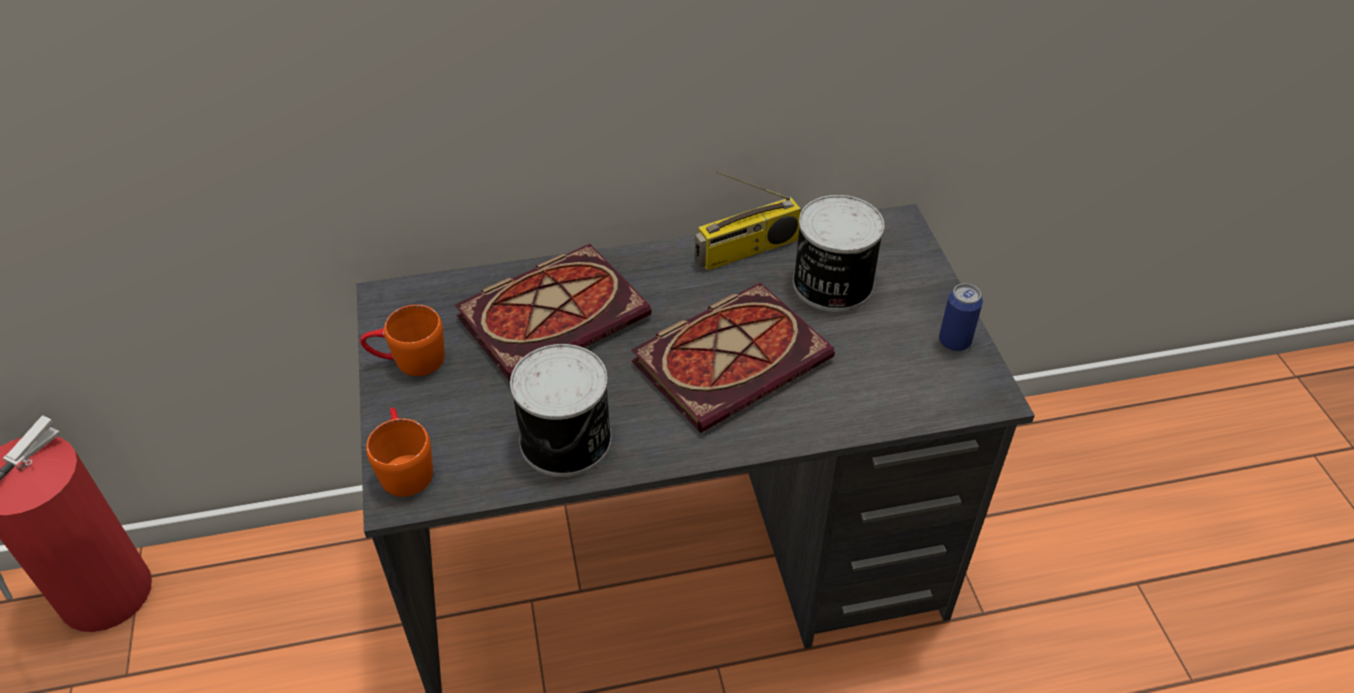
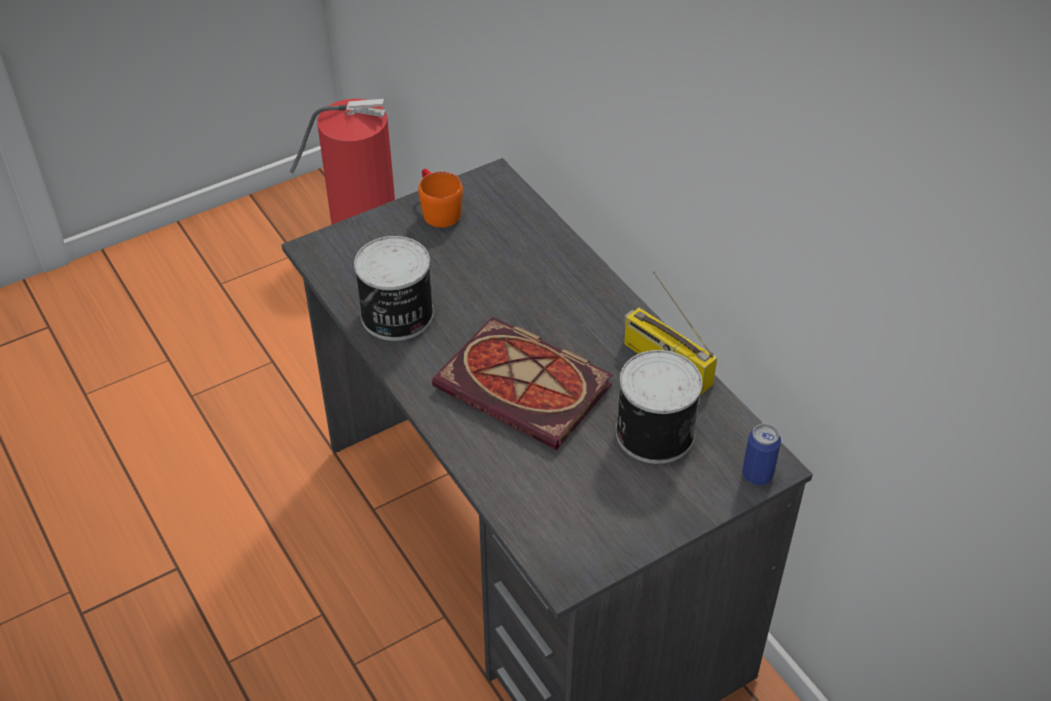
camera: 70 degrees right, 0 degrees up
orange mug [366,407,433,497] -> none
book [455,244,652,381] -> none
can [939,283,983,351] -> can moved to [742,424,781,485]

